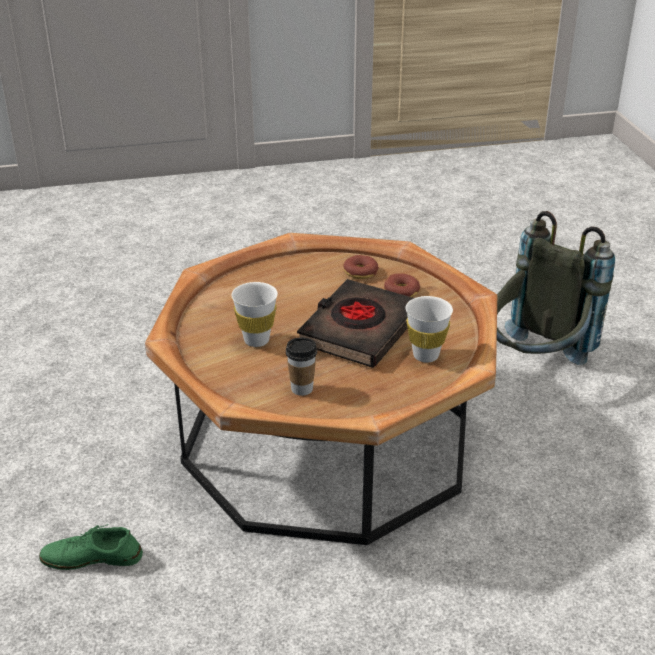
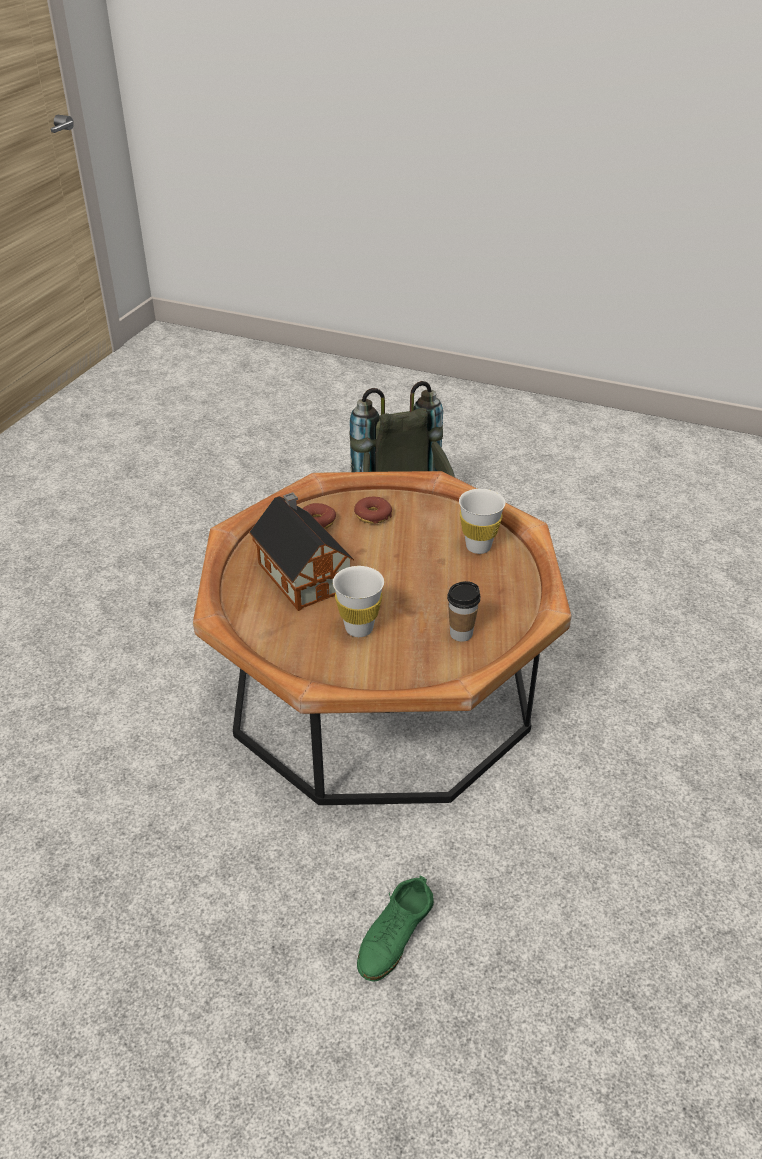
camera: 55 degrees left, 5 degrees up
black book [297,279,414,368] -> none
none -> toy house [249,492,354,611]

